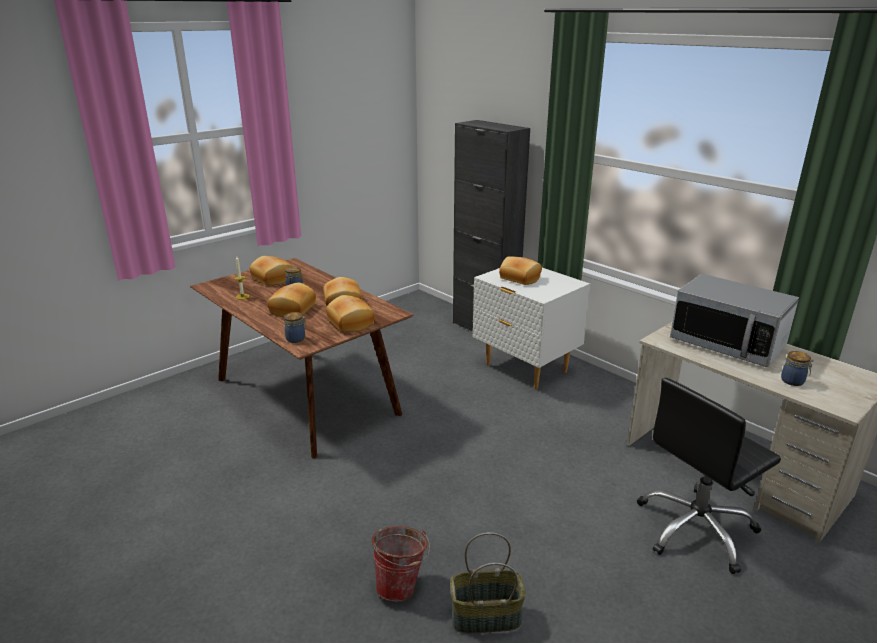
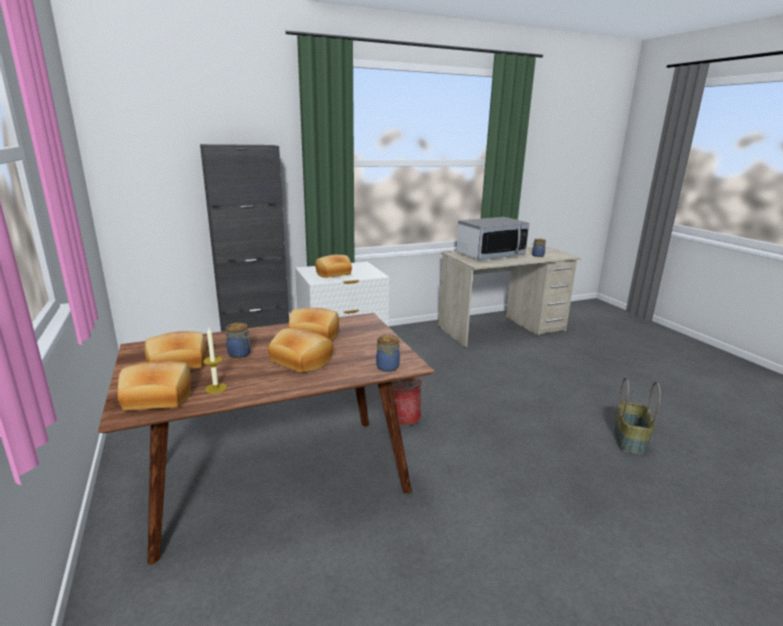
camera: 70 degrees left, 5 degrees down
bread [326,295,375,332] -> bread moved to [117,361,191,411]
bucket [372,526,430,602] -> bucket moved to [392,377,425,425]
black office chair [637,378,781,574] -> none

